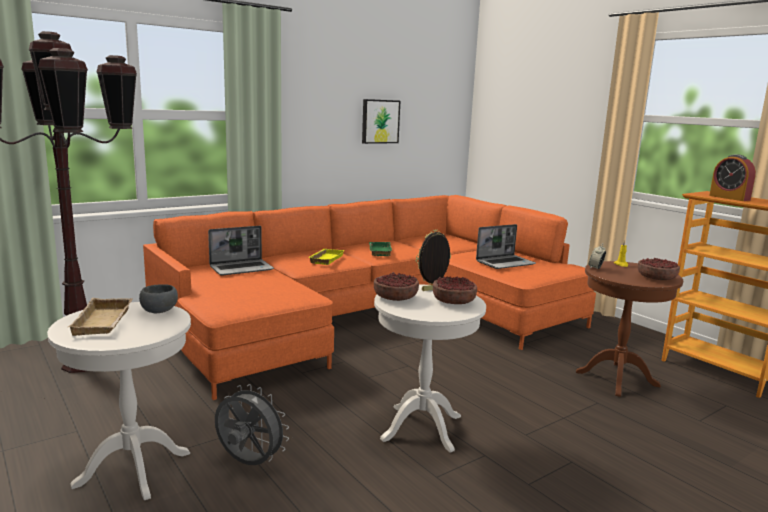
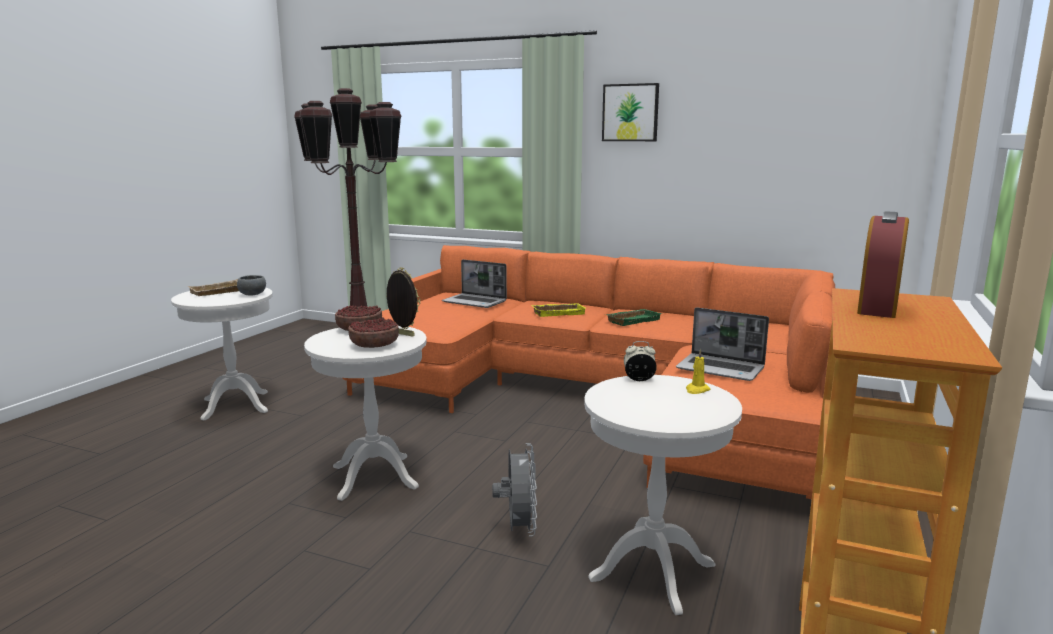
camera: 60 degrees right, 0 degrees up
grey fan [215,384,289,465] -> grey fan moved to [492,443,537,537]
picture [362,99,400,144] -> picture moved to [602,83,659,141]
brown side table [576,261,683,397] -> white side table [584,375,742,615]
bowl [638,258,680,280] -> none

